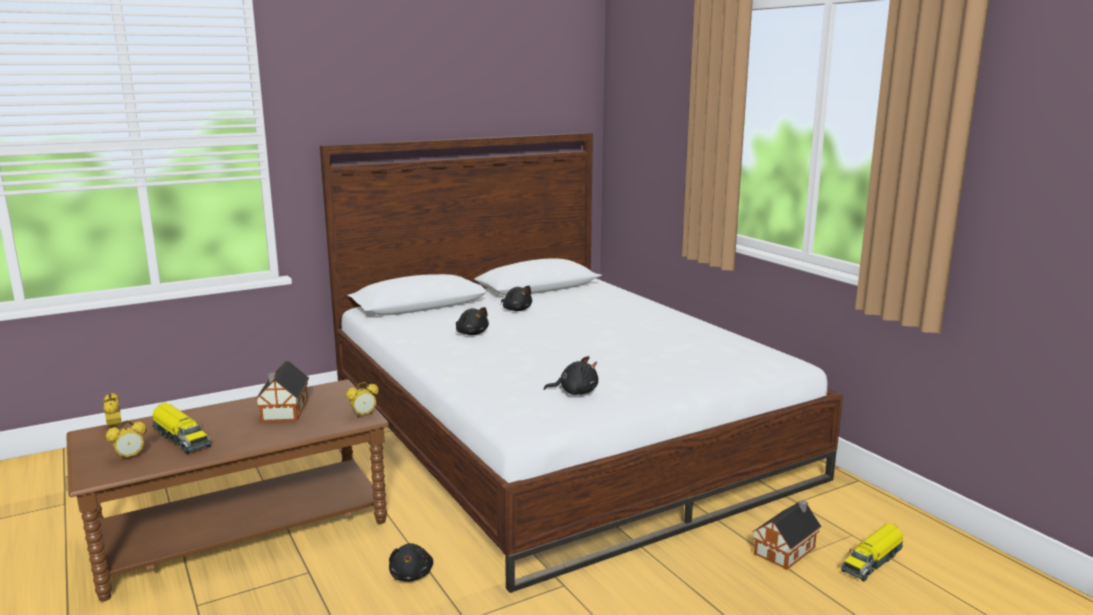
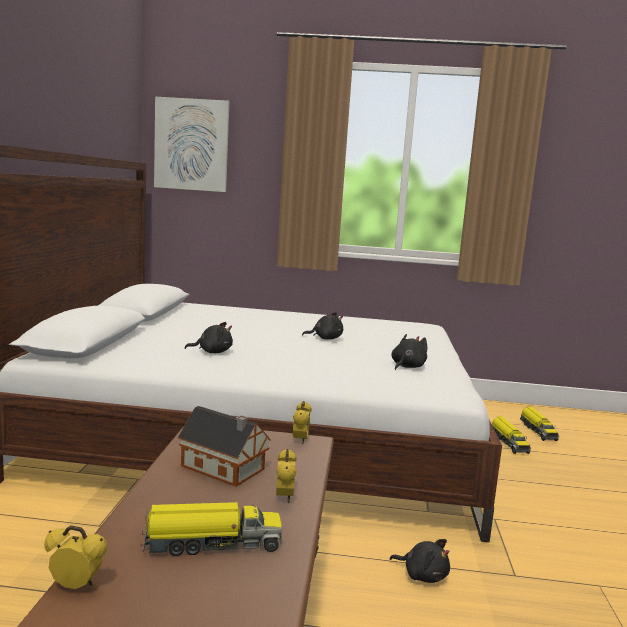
camera: 55 degrees left, 5 degrees down
alarm clock [106,420,147,461] -> alarm clock moved to [276,449,297,503]
black plush toy [501,286,532,311] -> black plush toy moved to [302,312,343,340]
toy house [753,500,821,570] -> toy truck [492,416,531,454]
none -> picture [154,97,229,192]

